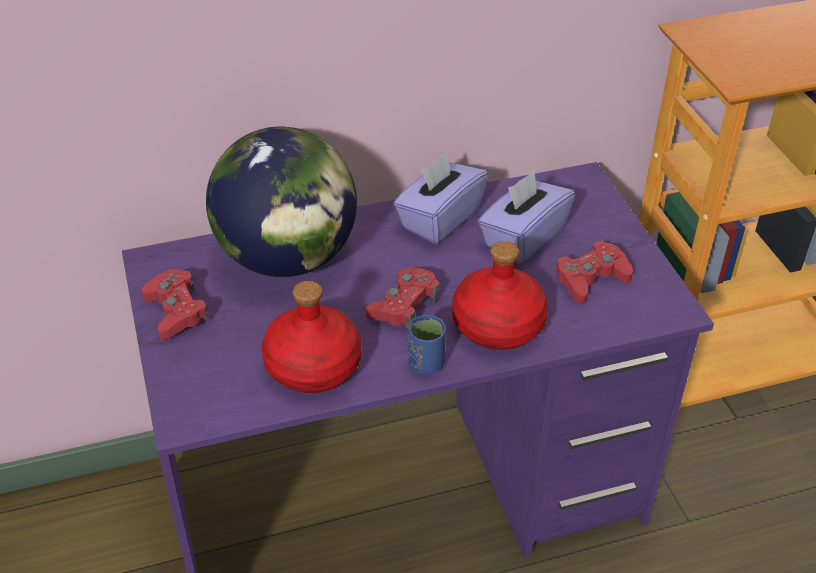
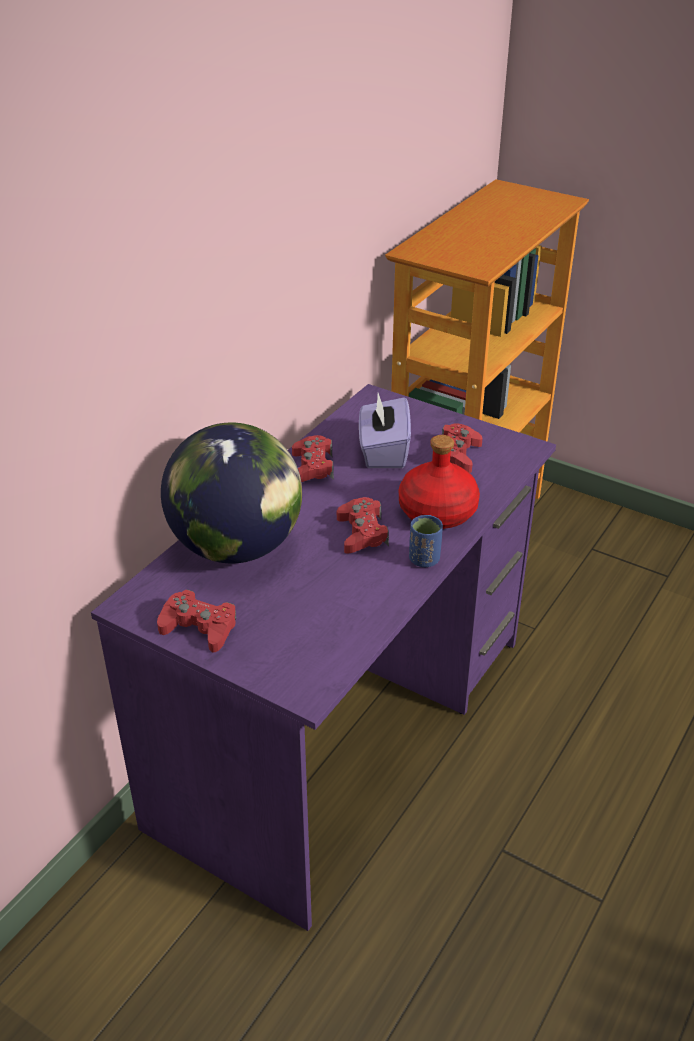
camera: 40 degrees left, 5 degrees down
red bottle [261,281,361,393] -> none
purple tissue box [393,152,488,244] -> red game controller [292,435,334,482]

